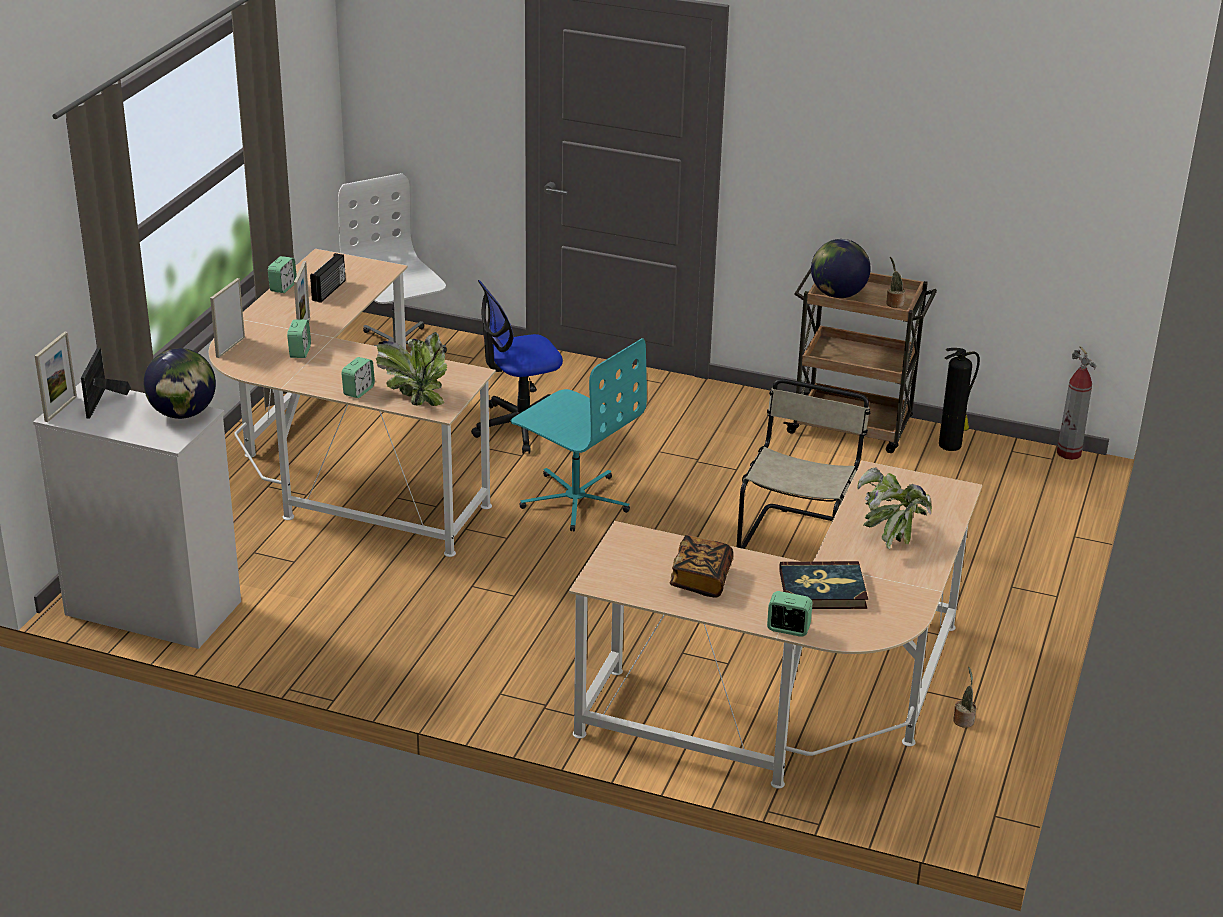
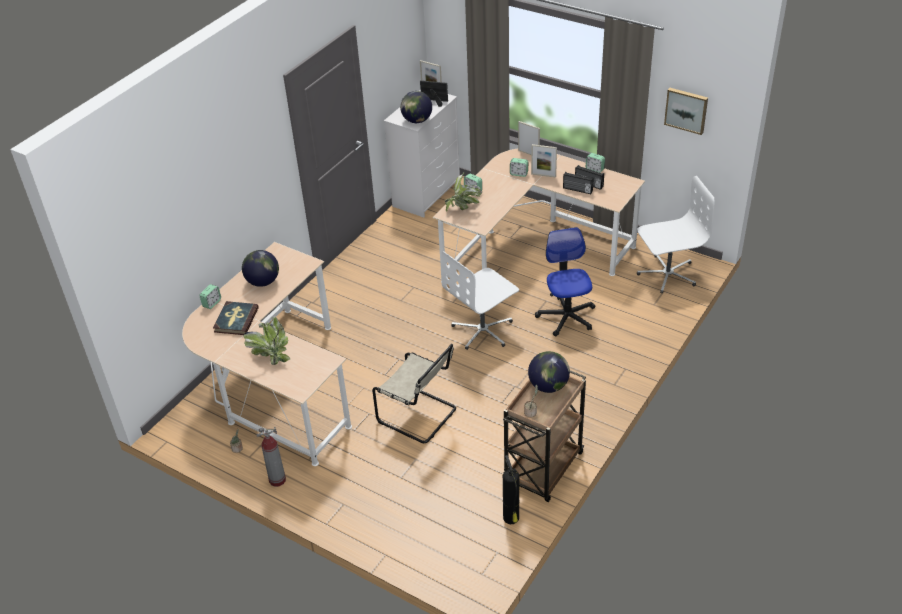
camera: 105 degrees right, 10 degrees up
turquoise office chair [511,338,647,531] -> white office chair [441,251,519,350]
book [670,535,733,598] -> globe [242,250,279,287]
fire extinguisher [1057,346,1096,460] -> fire extinguisher moved to [257,427,286,487]
none -> radio [563,172,594,194]
none -> picture [664,88,708,135]

